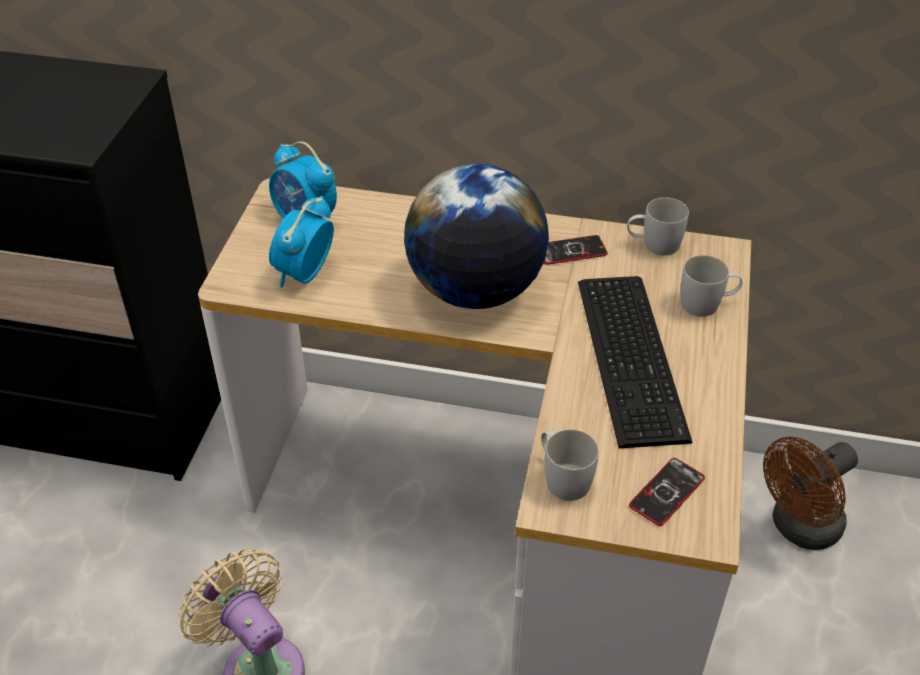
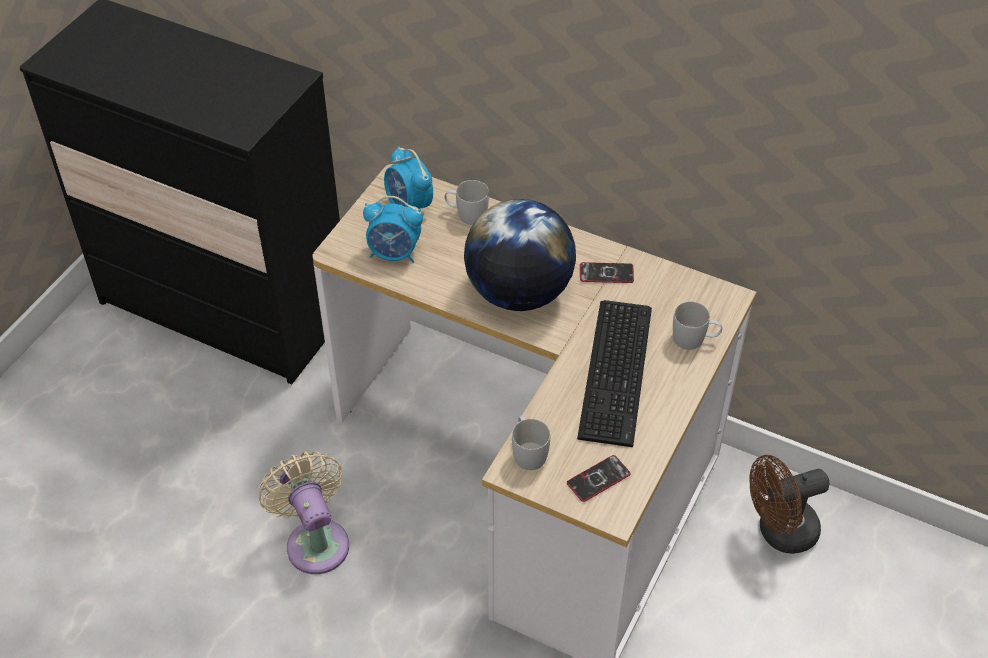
camera: 15 degrees right, 5 degrees up
alarm clock [269,195,334,288] -> alarm clock turned 120 degrees counterclockwise [363,196,423,263]
white mug [627,197,689,255] -> white mug moved to [444,180,489,225]

